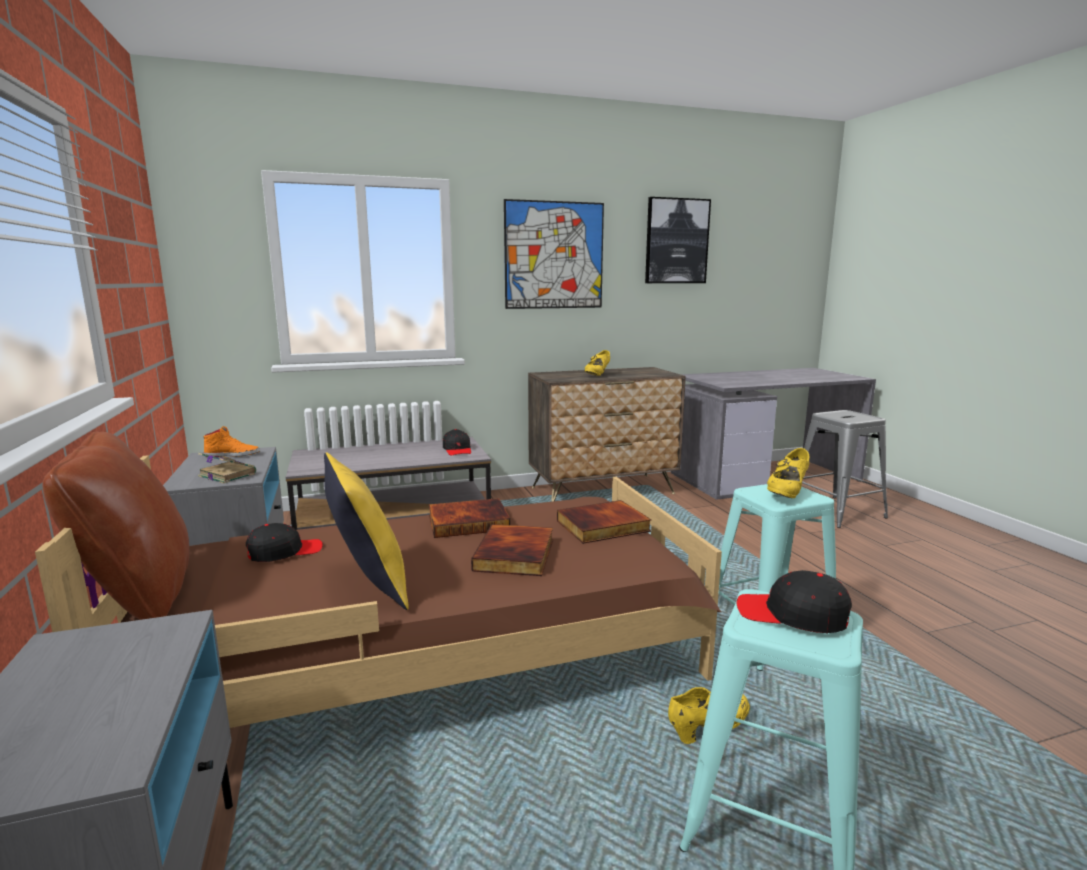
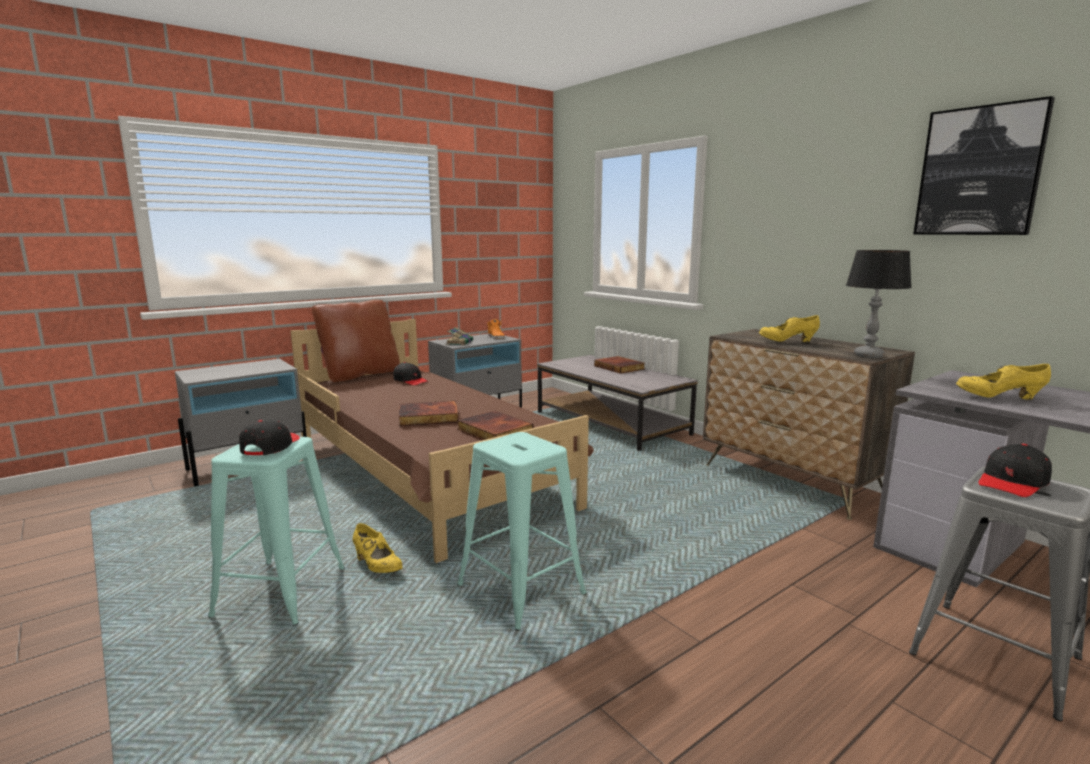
camera: 70 degrees right, 0 degrees up
yellow pillow [324,452,409,610] -> none
book [429,498,510,538] -> book moved to [594,356,645,374]
black cap [443,429,471,456] -> black cap moved to [978,444,1052,497]
picture [504,199,604,309] -> none
yellow shoe [767,448,809,498] -> yellow shoe moved to [956,364,1051,400]
none -> table lamp [846,250,912,358]

